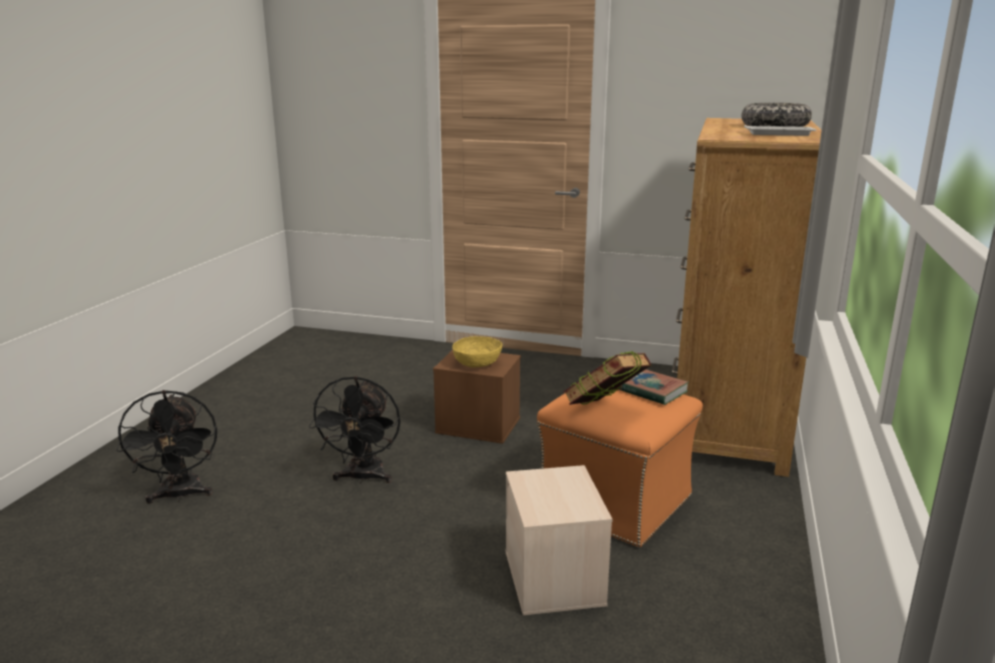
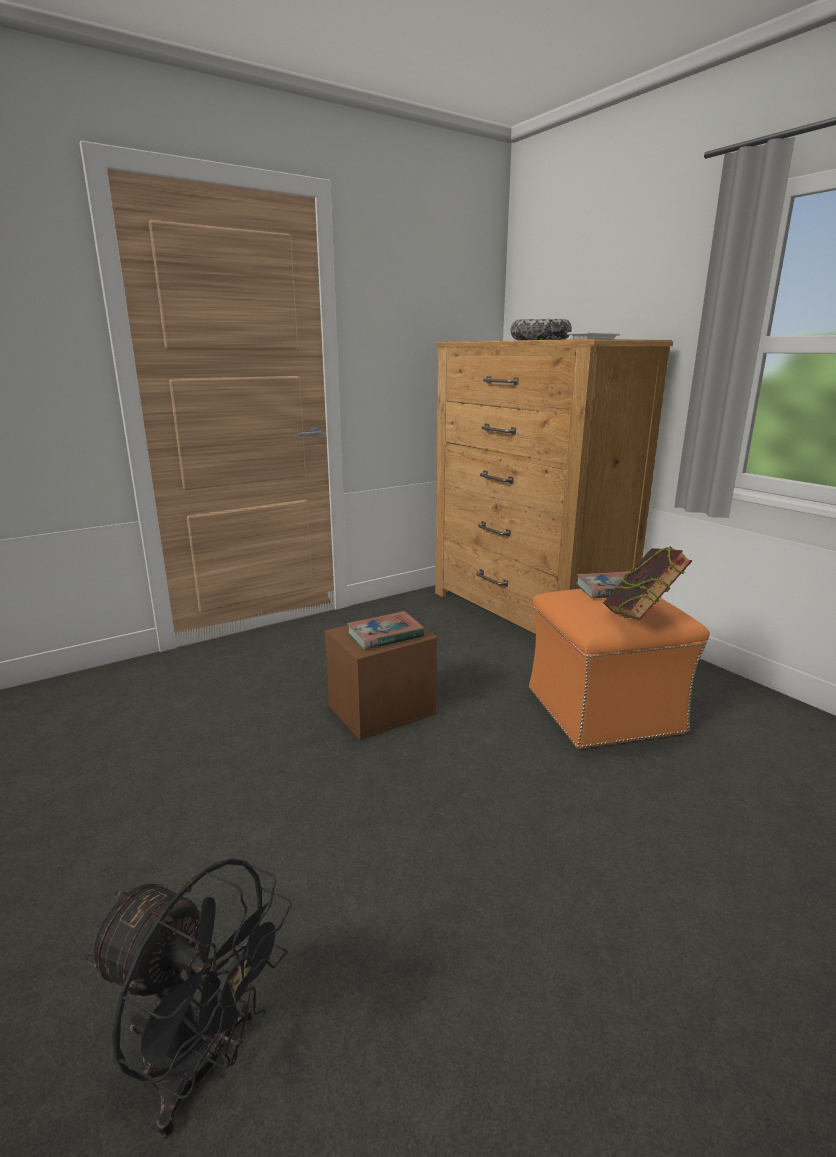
camera: 50 degrees left, 0 degrees up
black fan [309,376,400,484] -> none
yellow bowl [452,336,502,367] -> book [347,611,425,650]
beige storage box [505,465,612,615] -> none

